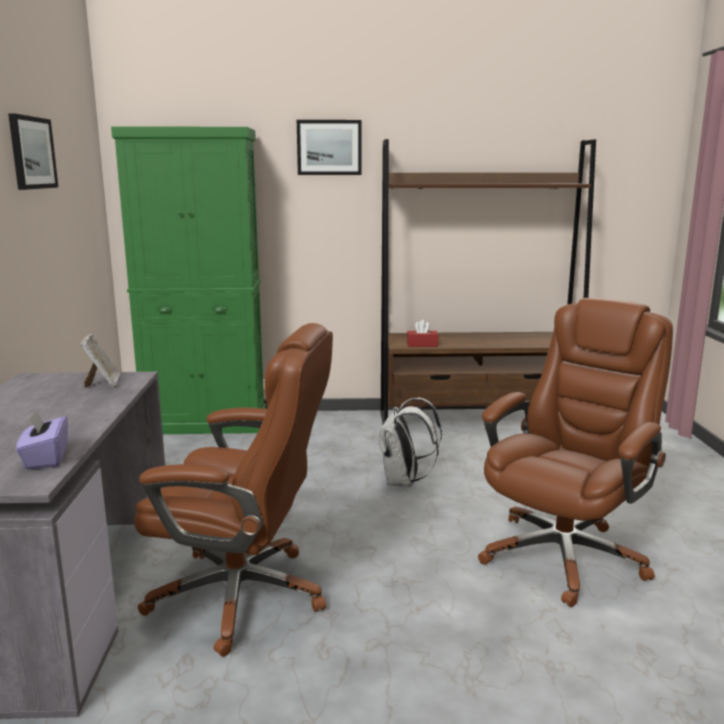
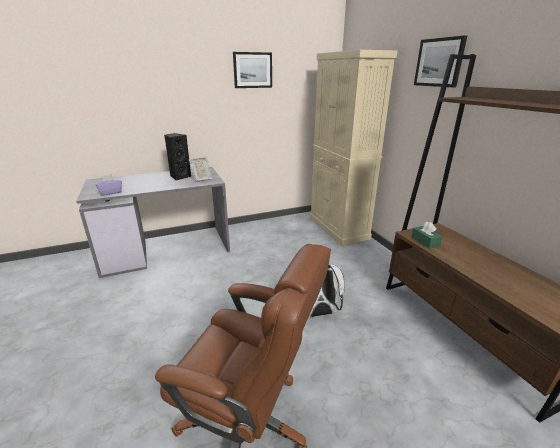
camera: 70 degrees right, 10 degrees up
green cabinet [111,126,266,434] -> beige cabinet [310,50,397,245]
brown office chair [134,323,333,657] -> none
red tissue box [407,320,439,347] -> green tissue box [411,222,442,249]
none -> black speaker [164,133,191,180]

